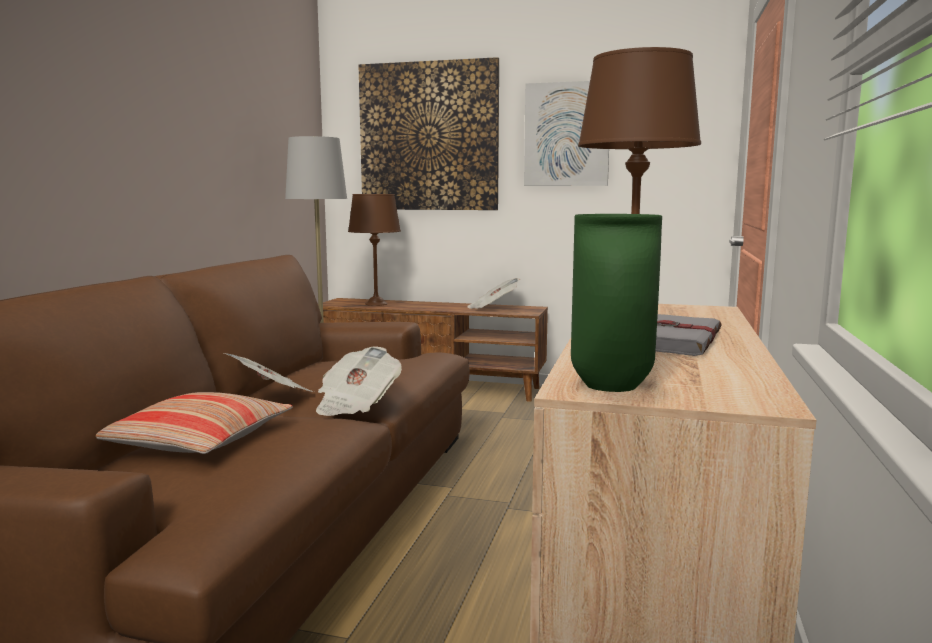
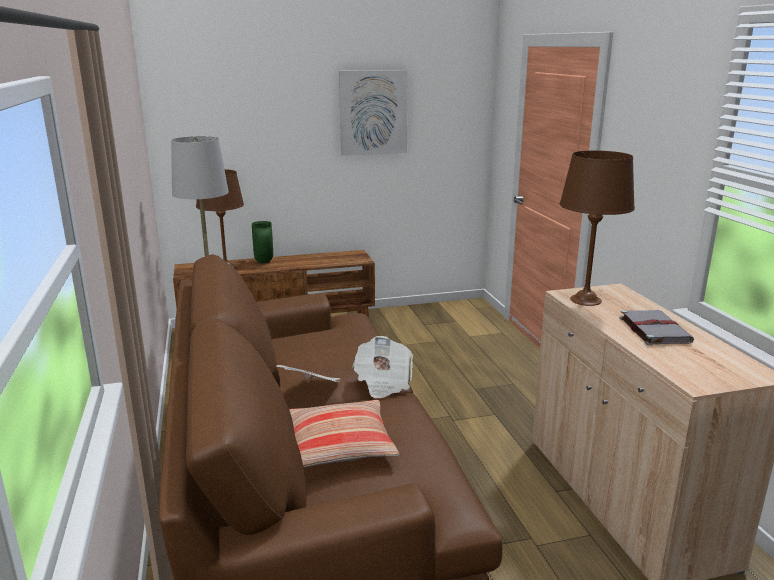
camera: 30 degrees left, 10 degrees up
picture [358,57,499,210] -> none
newspaper [467,278,520,309] -> none
green vase [571,214,662,392] -> green vase moved to [252,221,273,263]

